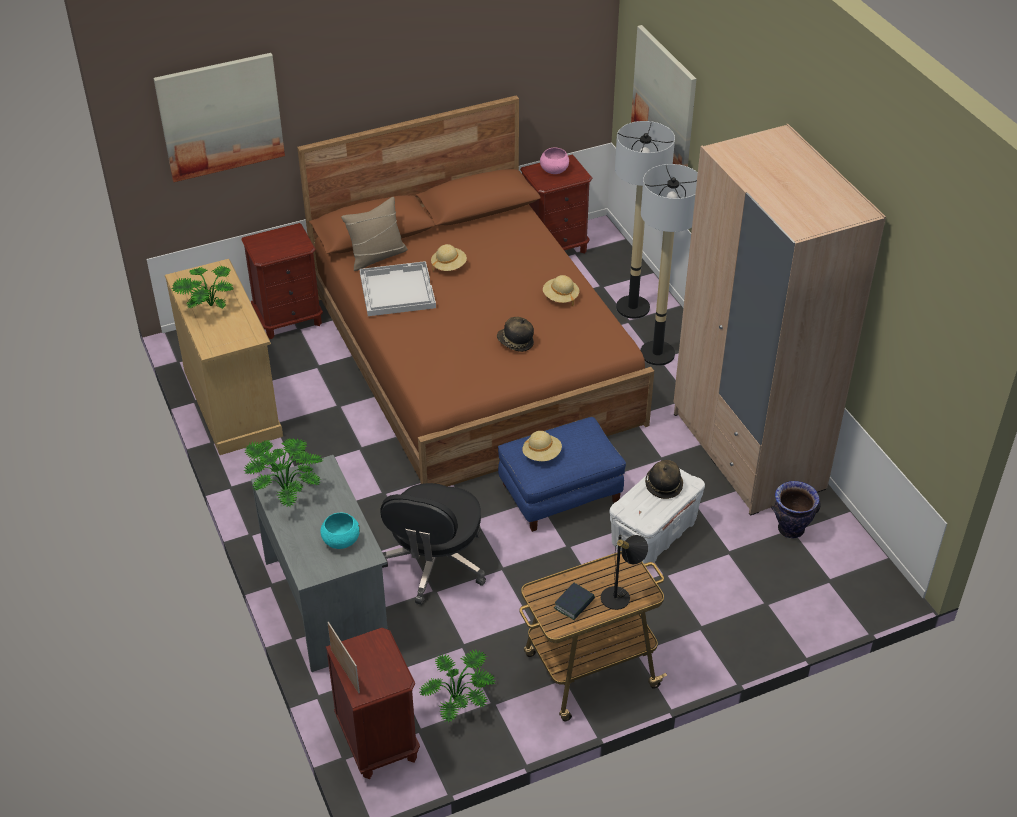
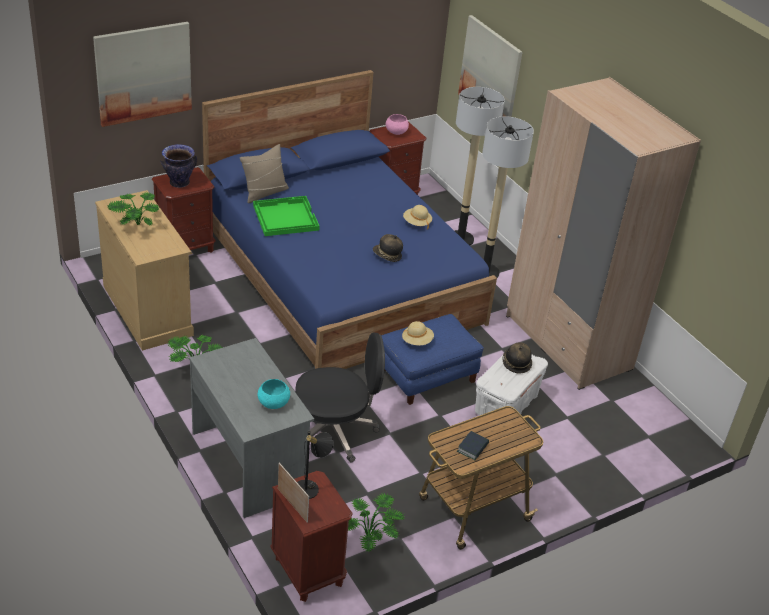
camera: 10 degrees left, 5 degrees down
potted plant [252,439,323,507] -> none
brown bed [297,95,654,487] -> blue bed [202,70,497,369]
white tray [360,261,436,316] -> green tray [253,196,320,236]
black office chair [380,483,486,605] -> black office chair turned 105 degrees counterclockwise [295,333,385,463]
beige hat [431,244,467,271] -> none
black table lamp [601,534,648,610] -> black table lamp moved to [297,431,334,499]
vase [771,481,821,538] -> vase moved to [160,144,197,188]

